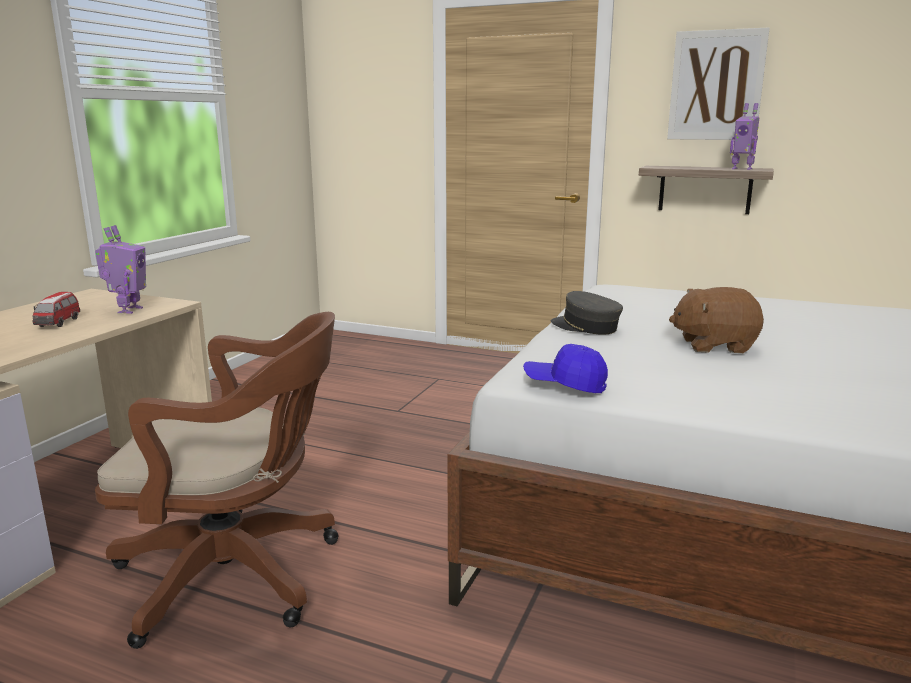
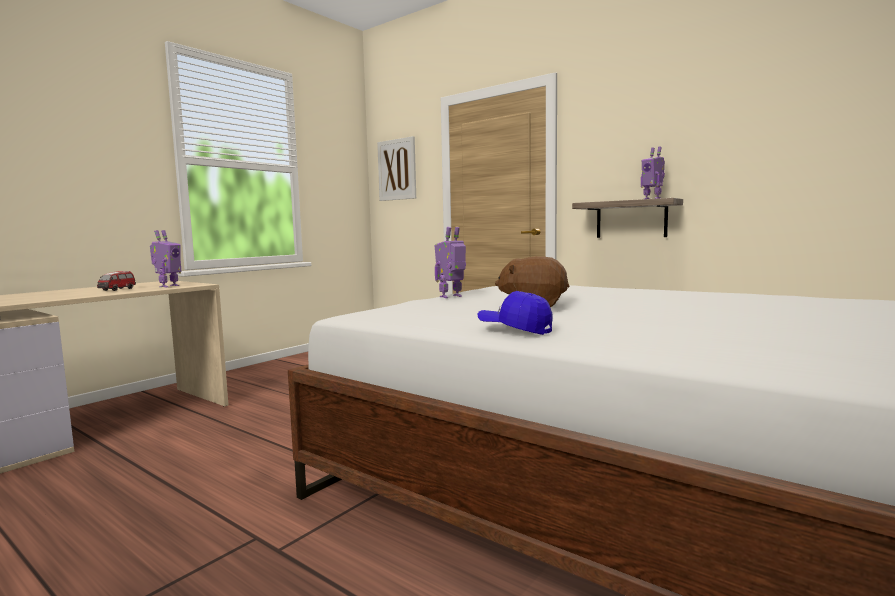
camera: 15 degrees right, 10 degrees down
brown office chair [95,312,339,649] -> none
blue cap [523,344,608,393] -> blue cap moved to [477,291,553,335]
grey cap [551,291,623,335] -> toy robot [435,227,466,298]
picture [667,27,770,140] -> picture moved to [377,136,416,201]

